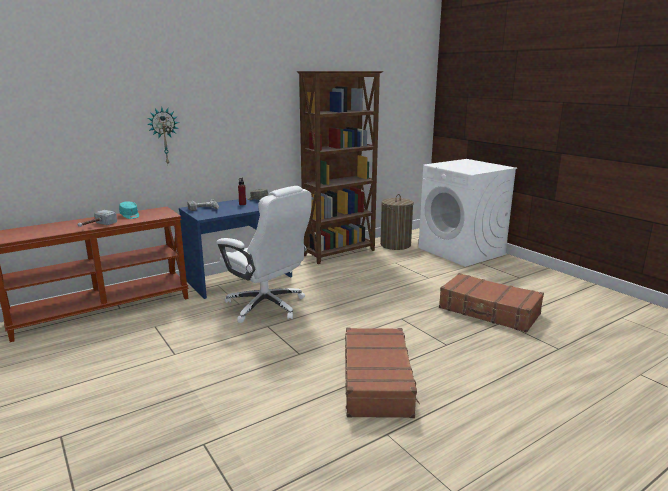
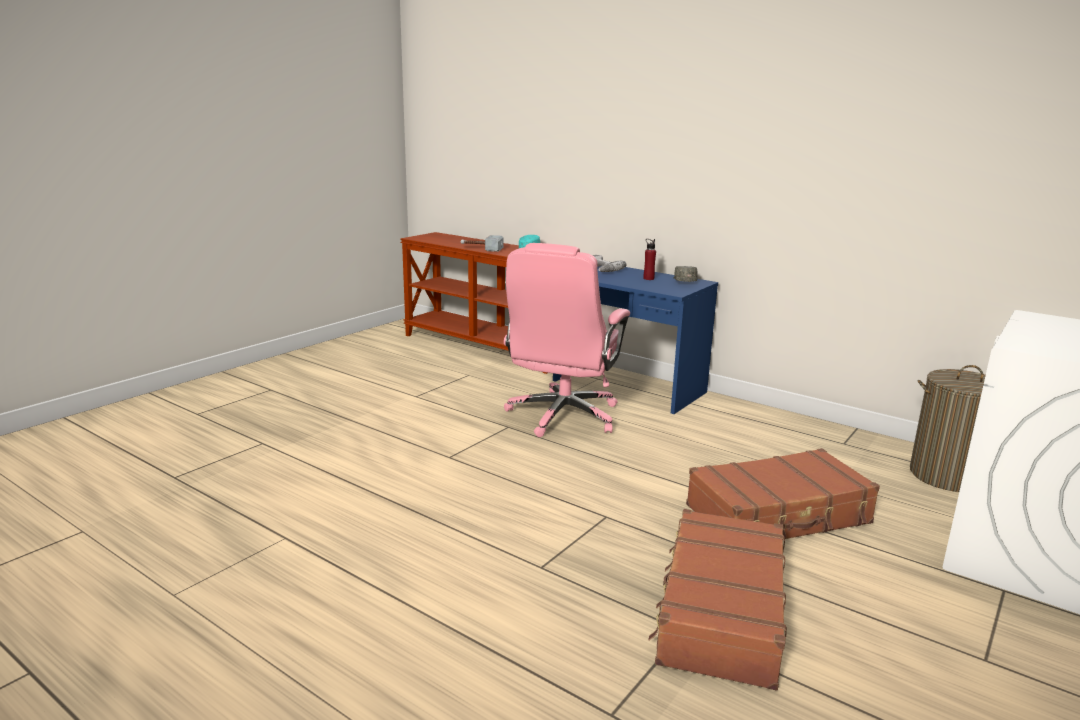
camera: 70 degrees right, 0 degrees up
wall clock [147,107,179,164] -> none
white office chair [216,186,312,323] -> pink office chair [504,243,630,437]
brown bookcase [297,71,383,264] -> none
brown suitcase [345,328,420,418] -> brown suitcase moved to [686,448,880,539]

